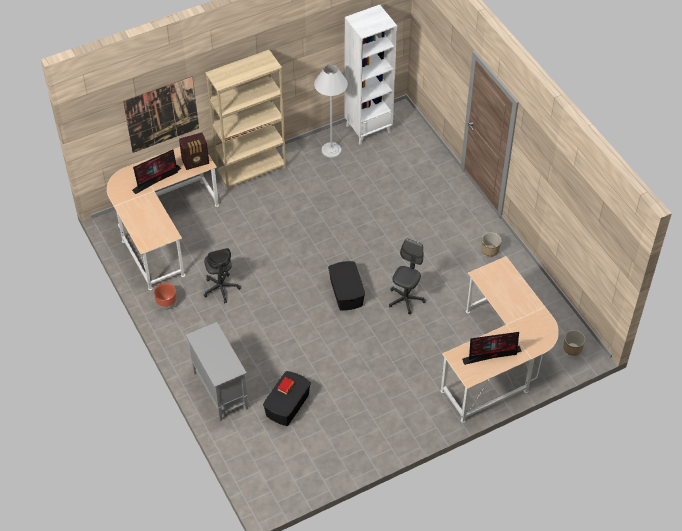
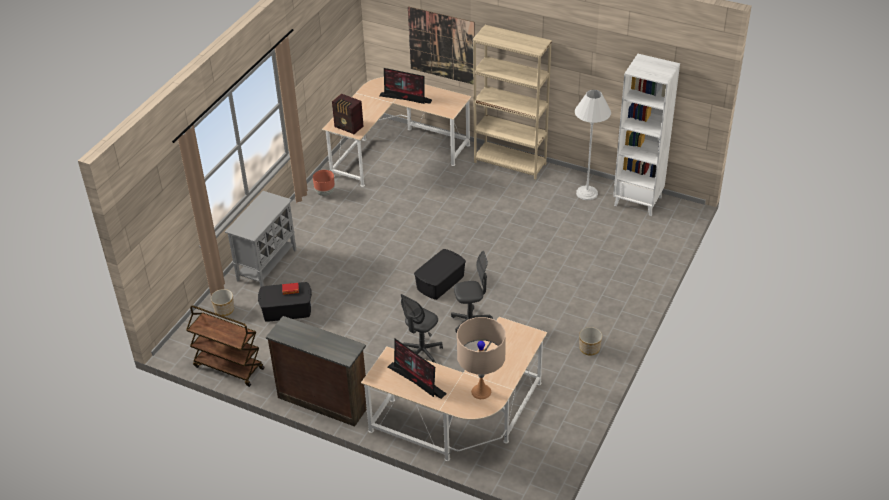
camera: 55 degrees right, 10 degrees down
radio [179,133,209,170] -> radio moved to [332,94,363,134]
grey office chair [204,248,241,303] -> grey office chair moved to [401,294,443,363]
planter [564,330,585,356] -> planter moved to [211,289,234,316]
none -> brown cart [186,305,265,387]
none -> brown dresser [266,316,367,427]
none -> beige table lamp [457,317,506,399]

